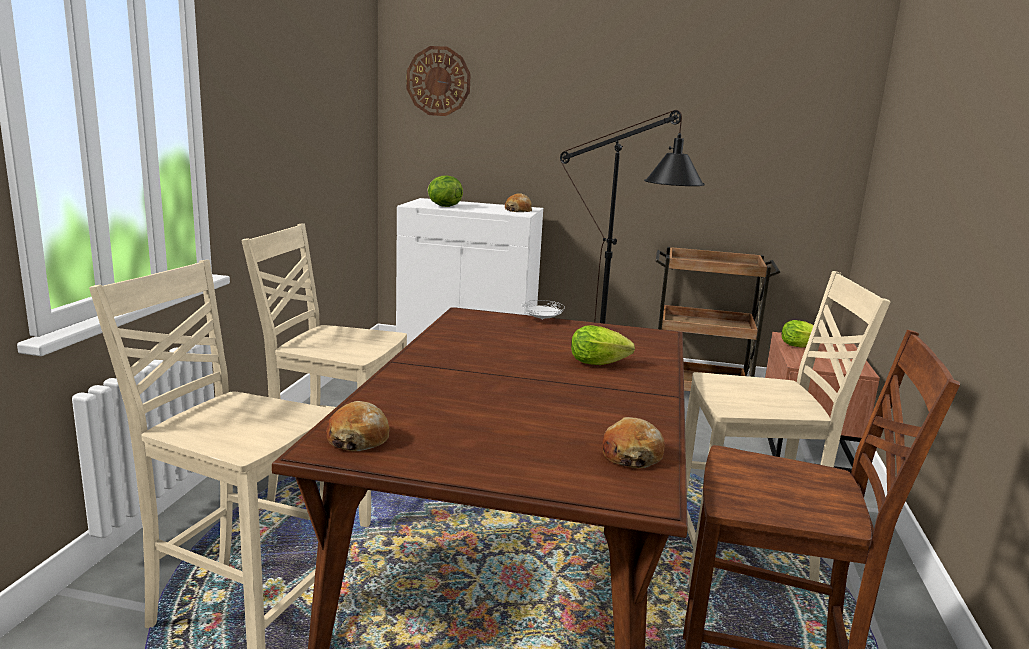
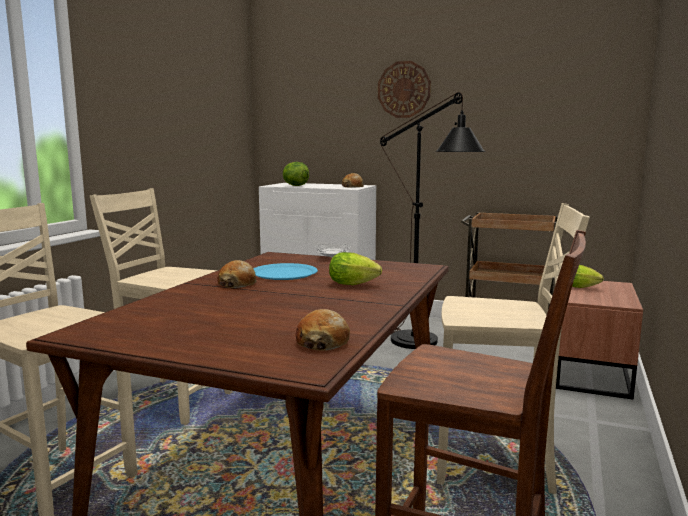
camera: 10 degrees right, 5 degrees down
bread [326,401,389,451] -> bread moved to [217,260,257,288]
wall clock [406,46,470,116] -> wall clock moved to [378,61,431,118]
none -> blue plate [253,263,318,280]

